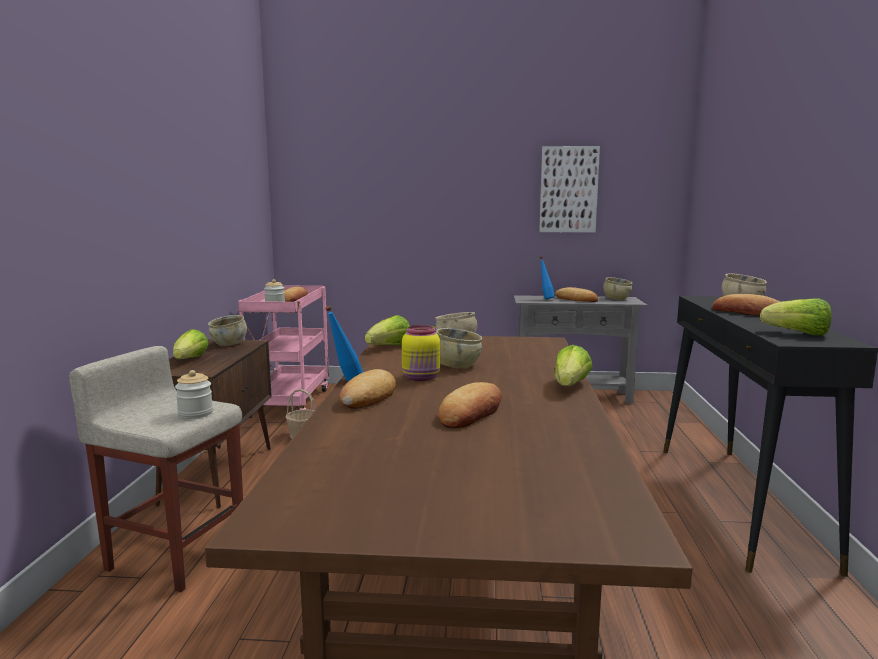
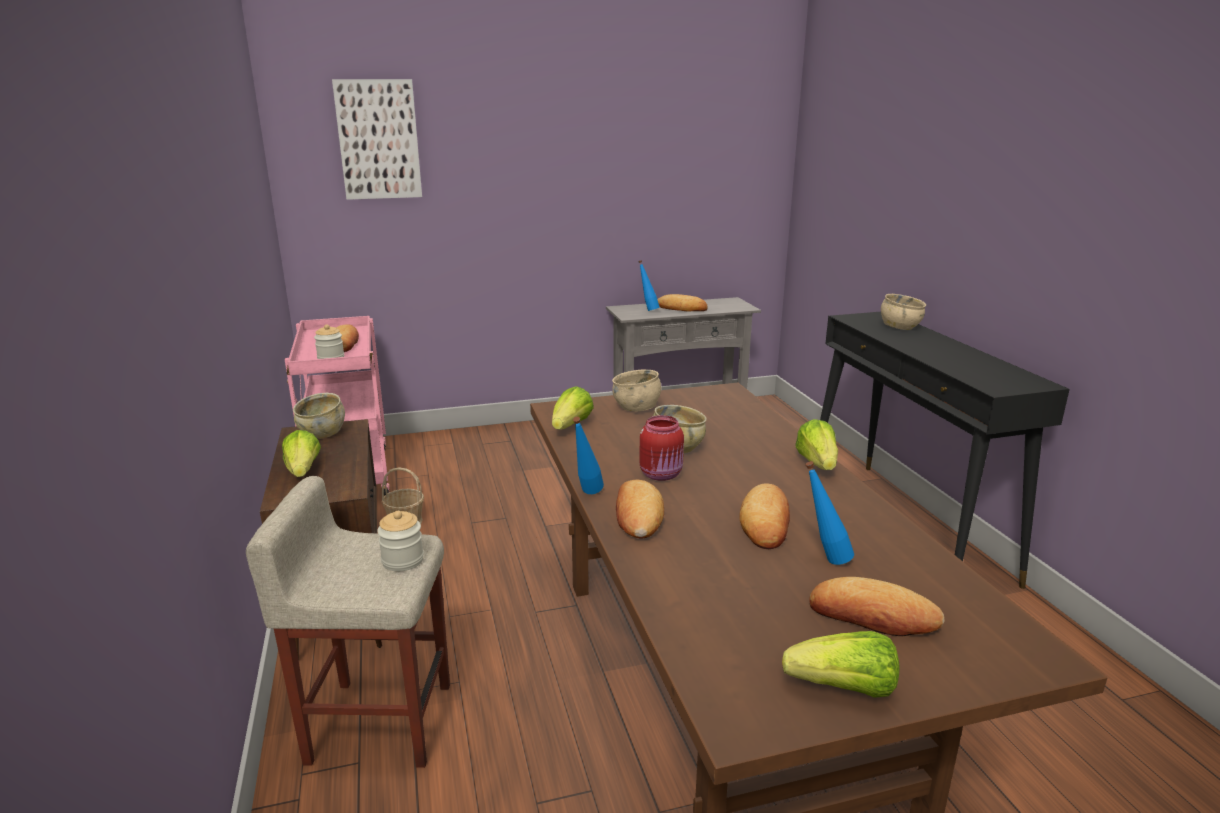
camera: 20 degrees left, 10 degrees up
yellow jar [402,325,440,381] -> red jar [639,415,684,481]
picture [539,146,600,233] -> picture moved to [332,79,422,200]
beige bowl [603,277,632,300] -> none
bread [712,294,780,316] -> bread moved to [809,577,945,636]
lettuce [760,299,832,335] -> lettuce moved to [782,631,900,698]
none -> blue bottle [805,461,854,565]

